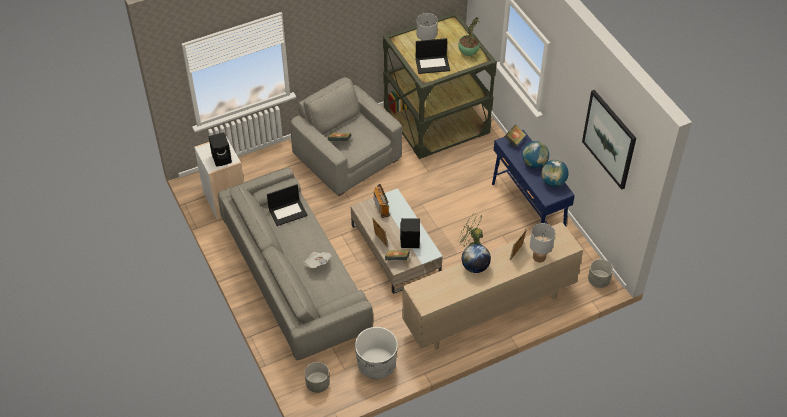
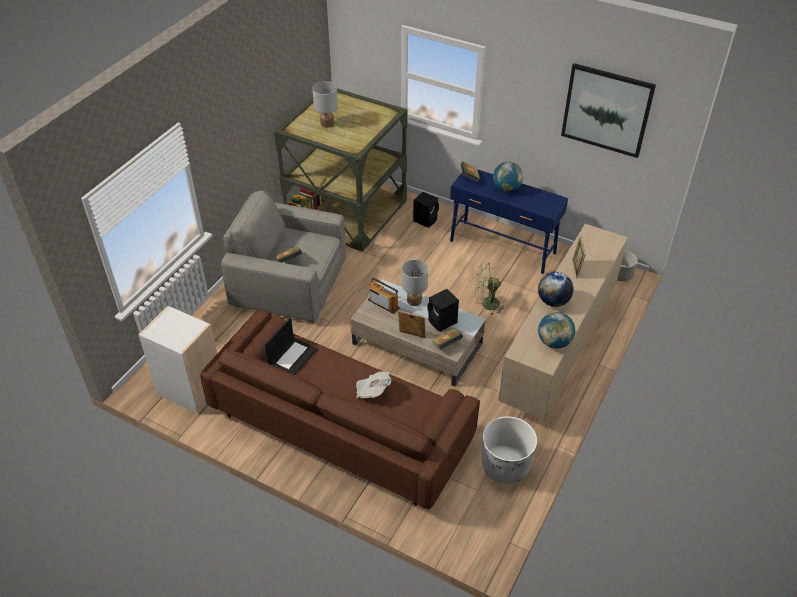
camera: 35 degrees left, 5 degrees down
black speaker [208,132,232,167] -> black speaker moved to [413,192,439,228]
grey sofa [218,167,373,360] -> brown sofa [200,309,480,510]
grey planter [305,362,330,393] -> none
laptop [415,38,450,74] -> none
potted plant [458,17,480,56] -> none
grey table lamp [530,223,555,262] -> grey table lamp moved to [402,260,428,306]
globe [541,160,569,187] -> globe moved to [538,312,575,349]

